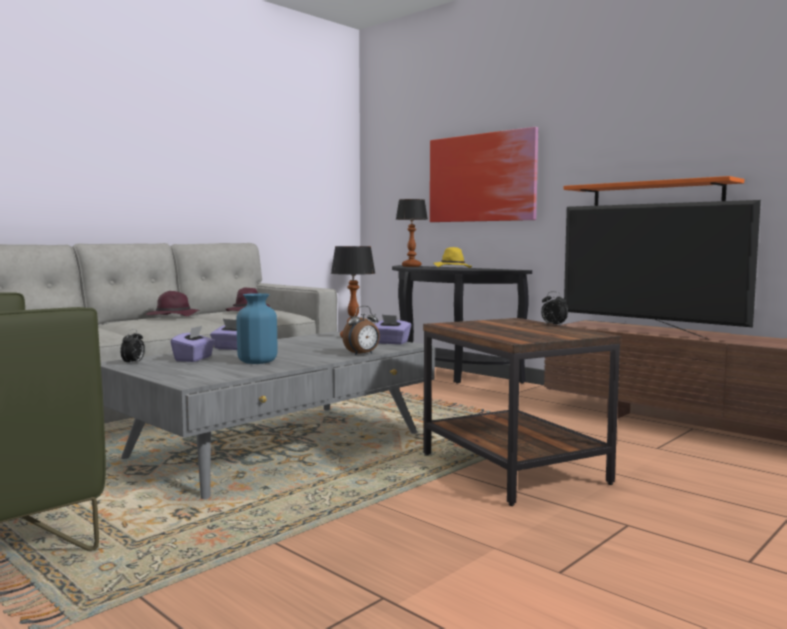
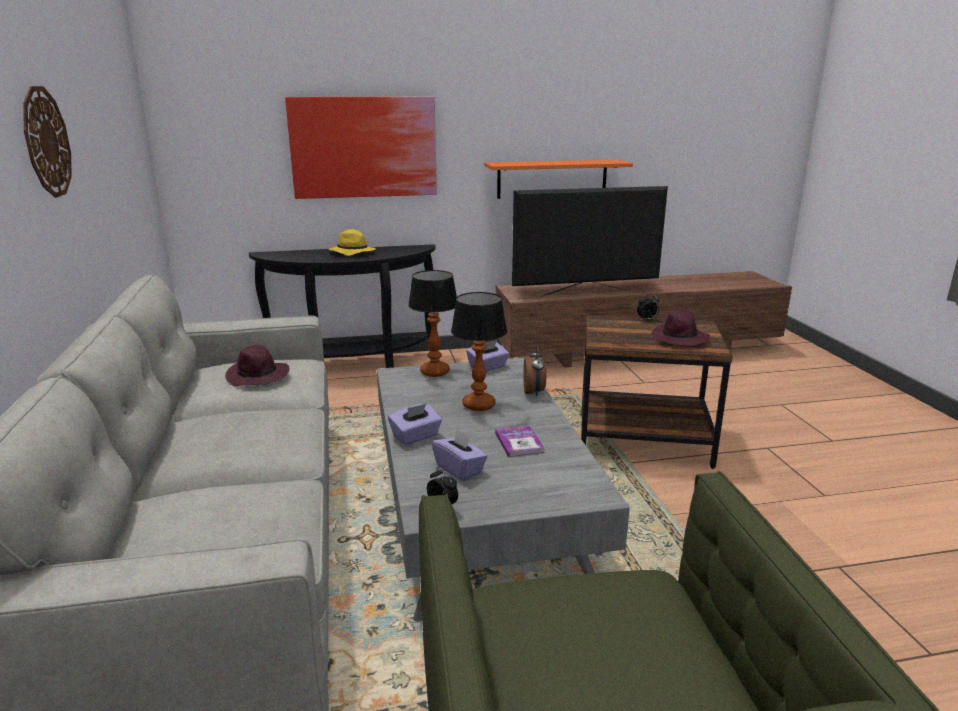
camera: 55 degrees left, 15 degrees up
purple hat [146,291,199,316] -> purple hat moved to [652,309,710,346]
blue vase [236,293,277,364] -> book [495,425,545,457]
table lamp [396,199,428,267] -> table lamp moved to [451,292,507,411]
none -> wall clock [23,86,72,198]

